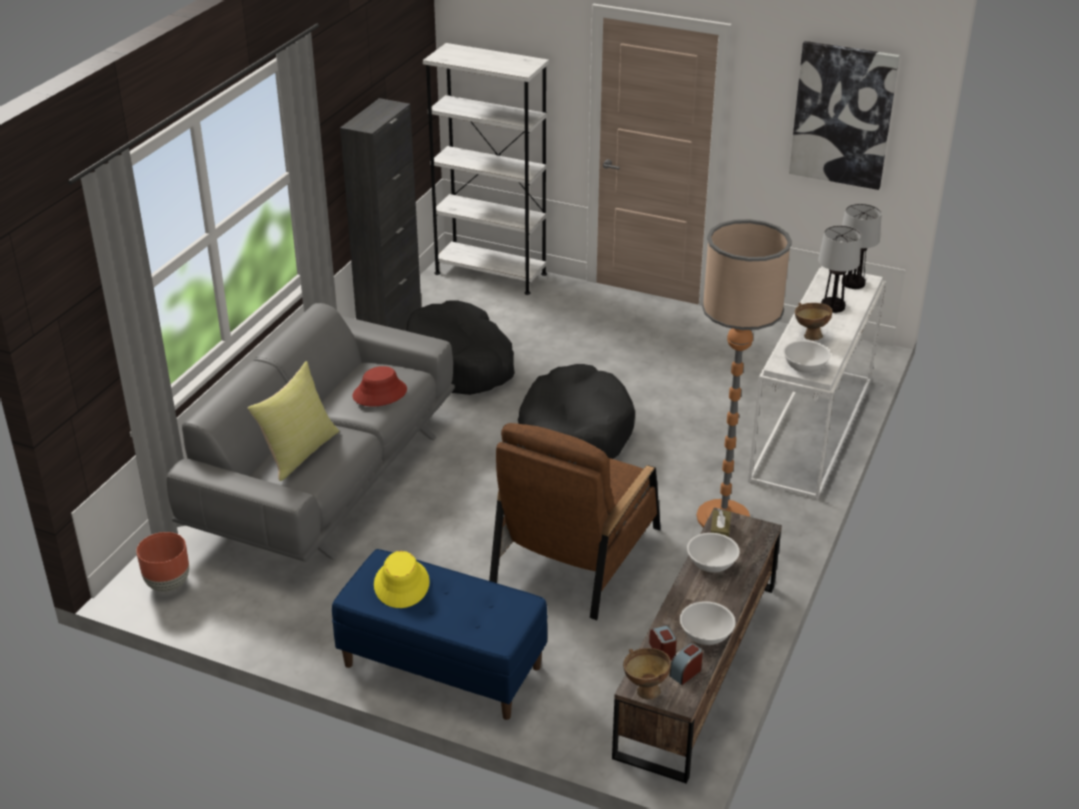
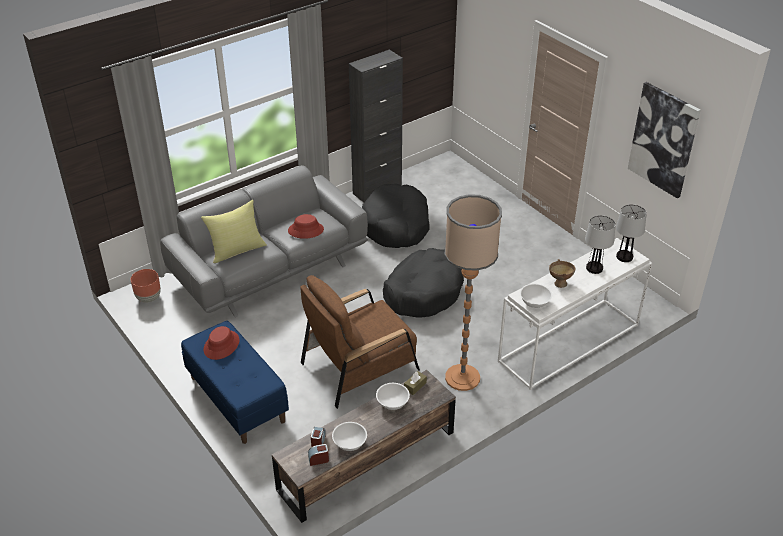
camera: 30 degrees right, 5 degrees up
yellow hat [374,551,430,608] -> red hat [204,326,239,360]
white bookcase [423,43,549,295] -> none
brown bowl [623,648,671,700] -> none

